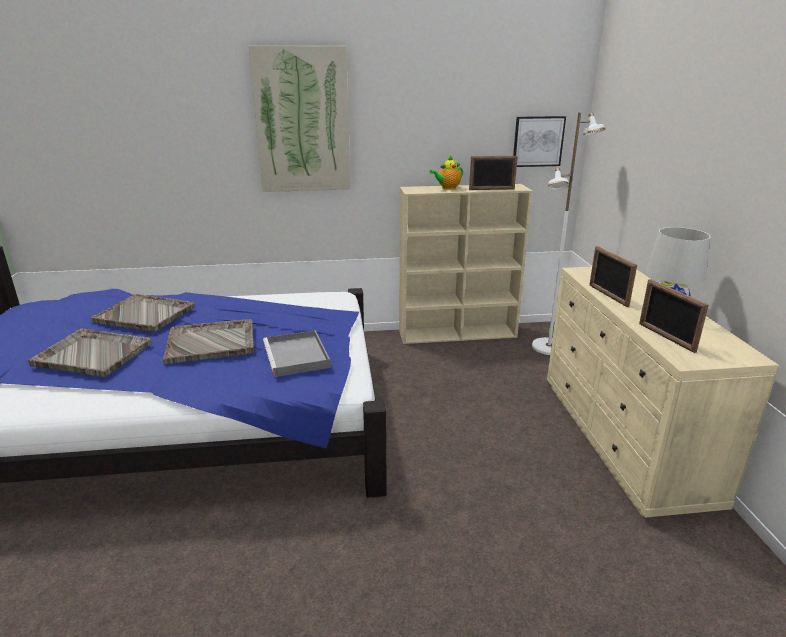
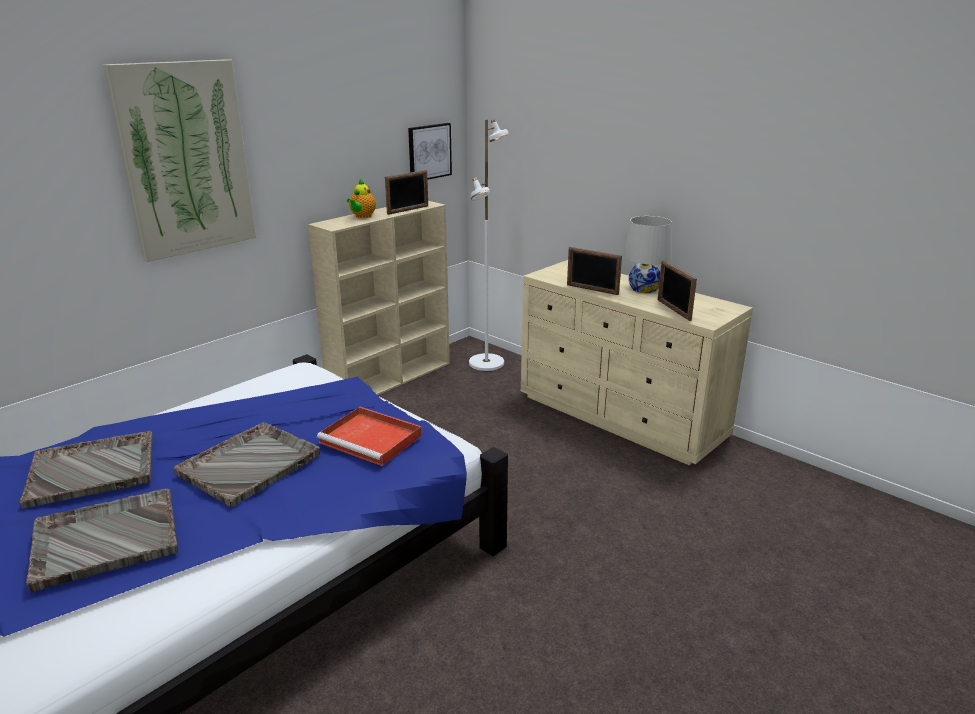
camera: 40 degrees left, 0 degrees up
grey tray [263,330,331,377] -> red tray [317,407,422,466]
picture frame [639,279,709,353] -> picture frame turned 45 degrees clockwise [657,260,697,321]

